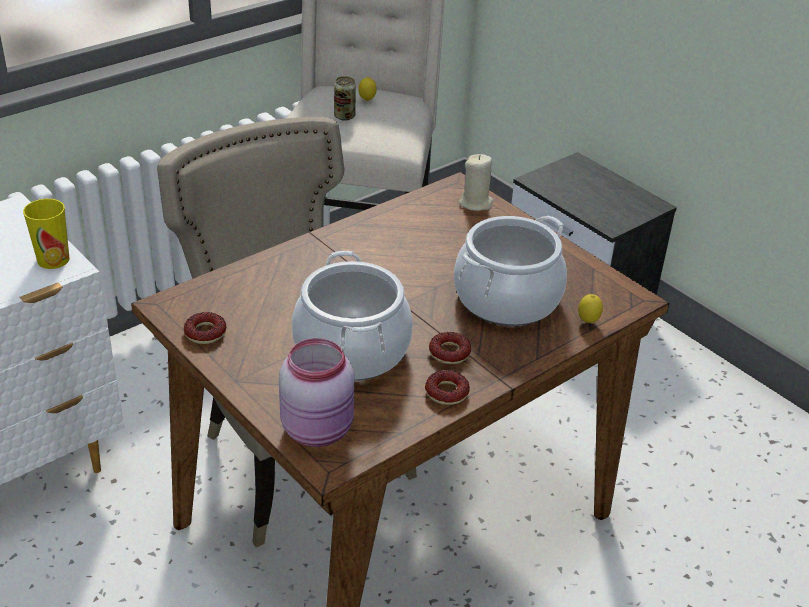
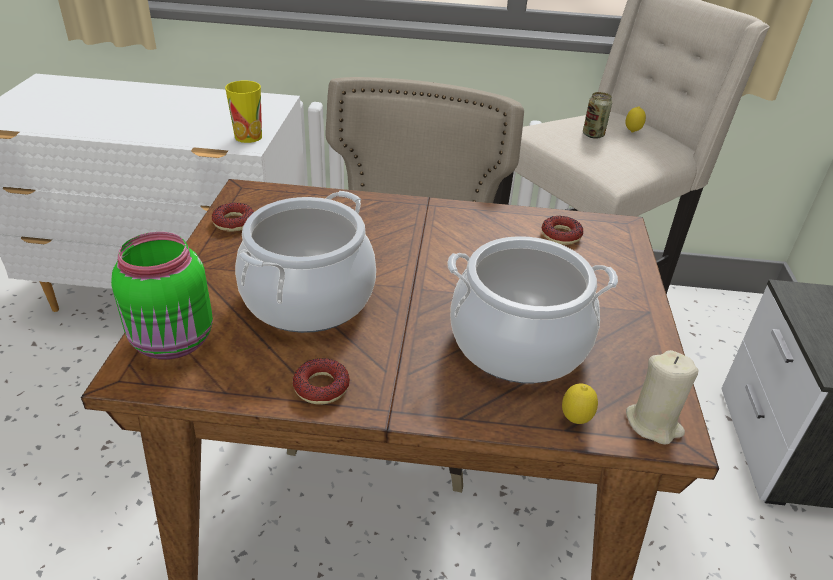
camera: 45 degrees right, 0 degrees up
pink jar [279,338,354,447] -> green jar [111,232,213,360]
donut [429,332,471,364] -> donut moved to [542,216,583,245]
beige candle [459,154,493,211] -> beige candle moved to [626,350,699,445]

